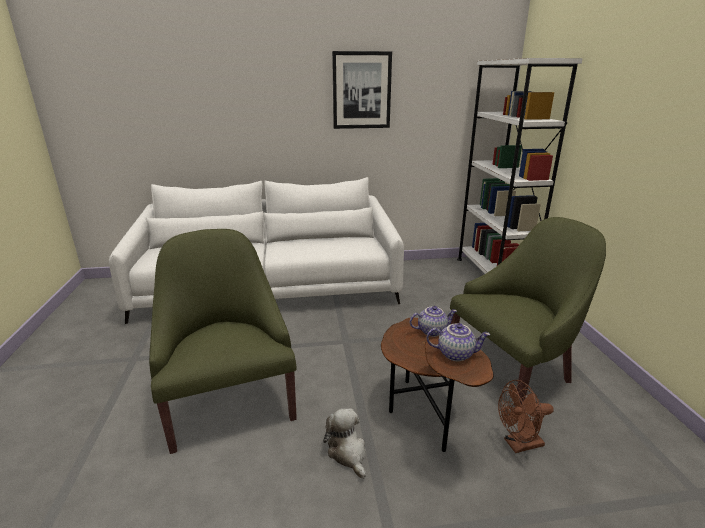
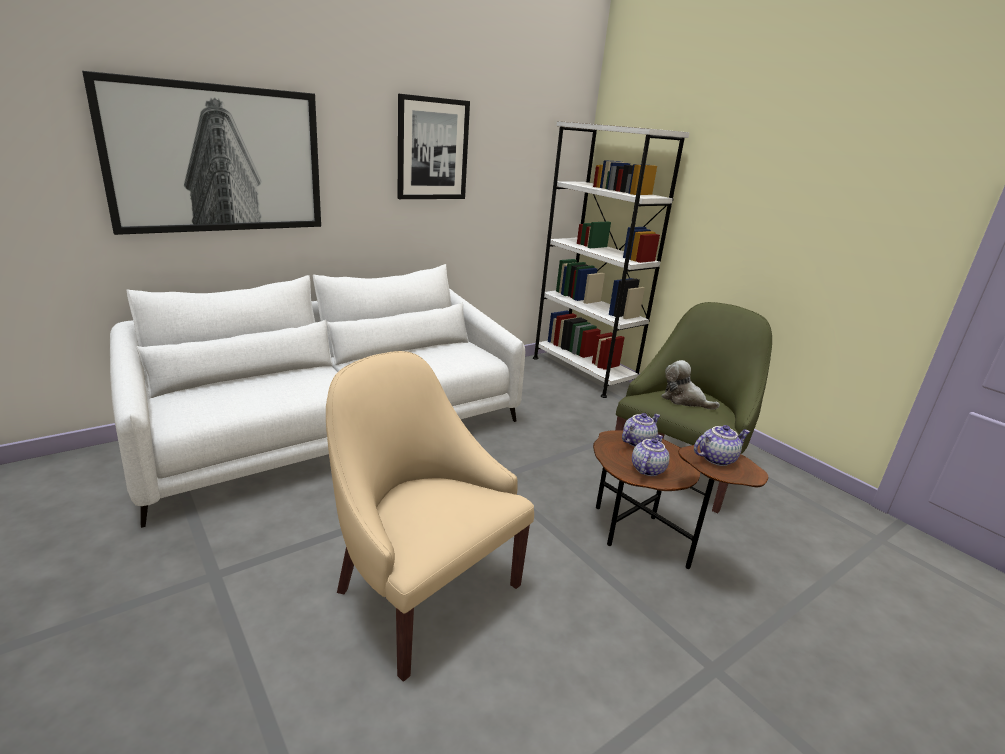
camera: 30 degrees left, 0 degrees up
green armchair [149,229,297,454] -> beige armchair [326,351,534,682]
plush toy [323,408,366,479] -> plush toy moved to [661,360,720,410]
brown fan [498,380,554,453] -> none
none -> picture [82,71,321,235]
none -> teapot [632,435,670,476]

